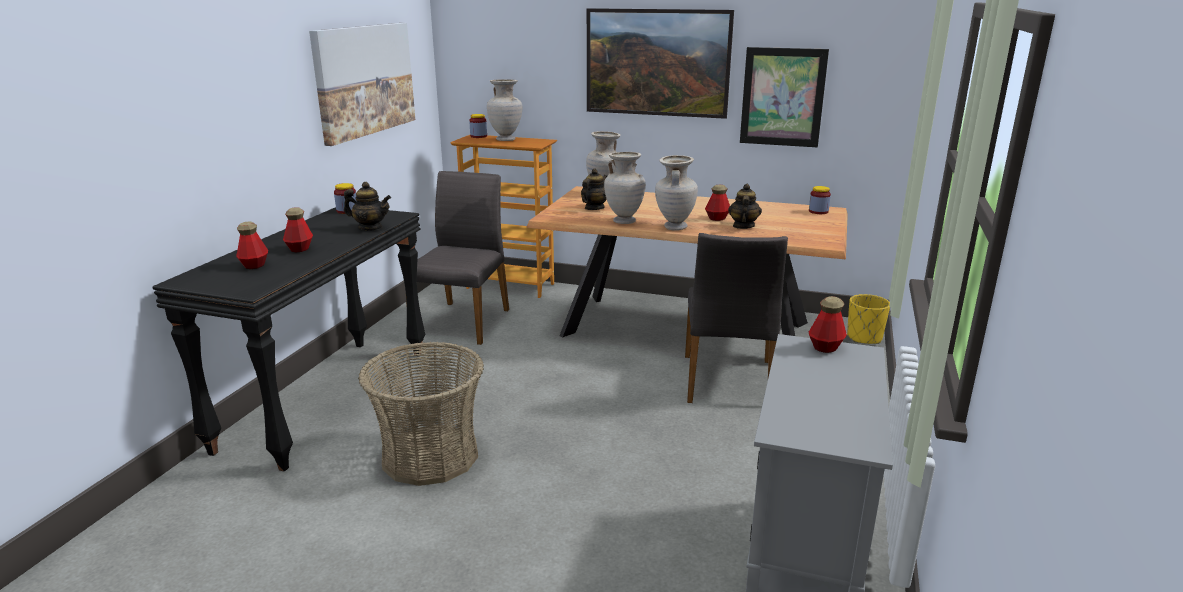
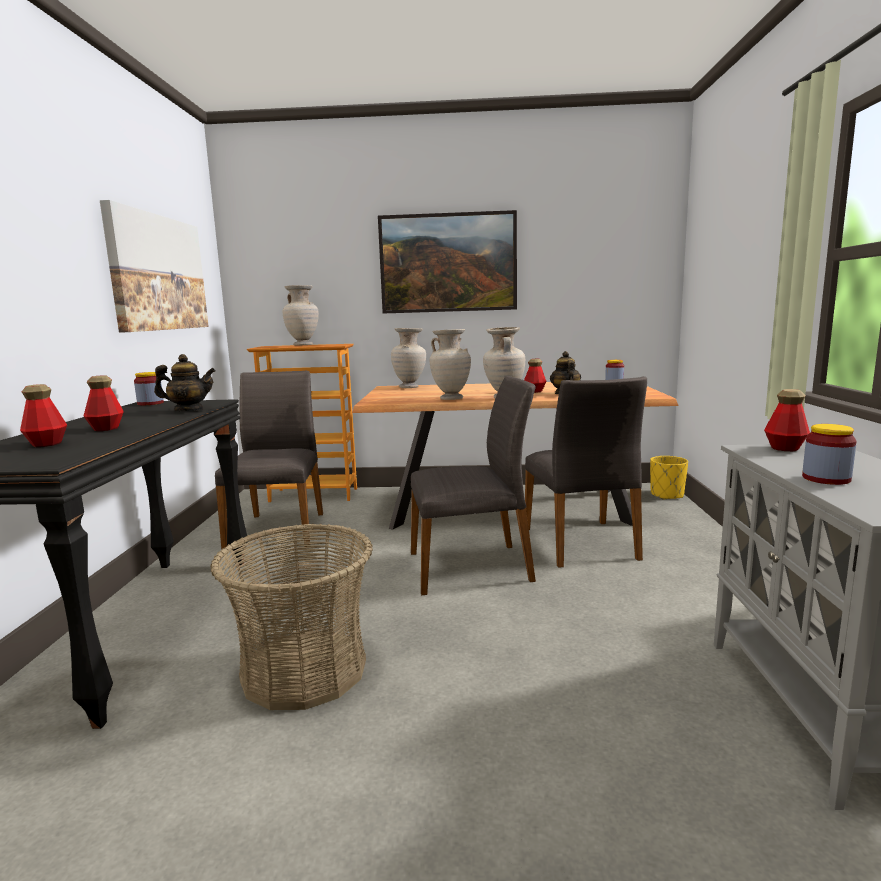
camera: 15 degrees left, 10 degrees down
jar [469,114,487,138] -> jar moved to [802,424,857,485]
teapot [581,168,607,210] -> none
picture [740,47,829,147] -> none
none -> grey chair [411,376,536,595]

